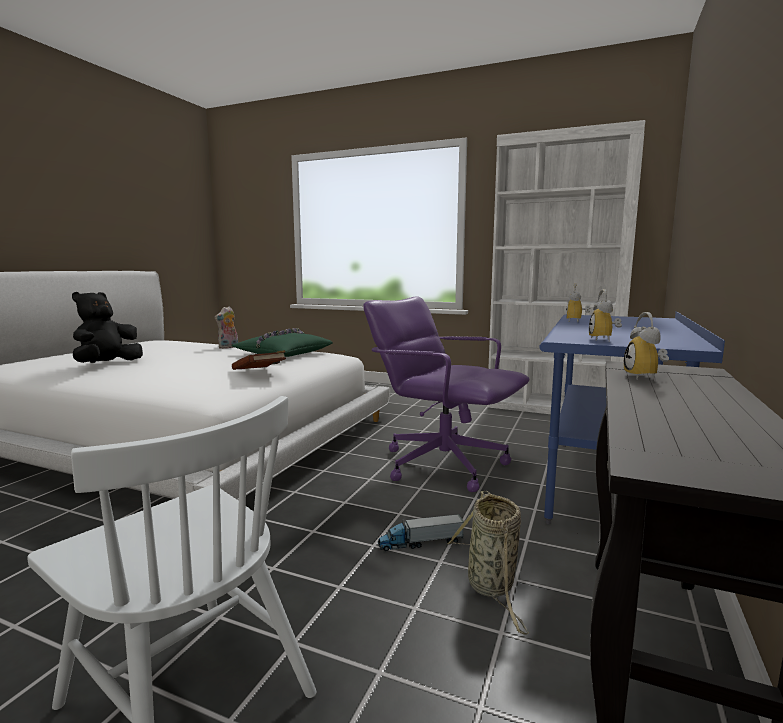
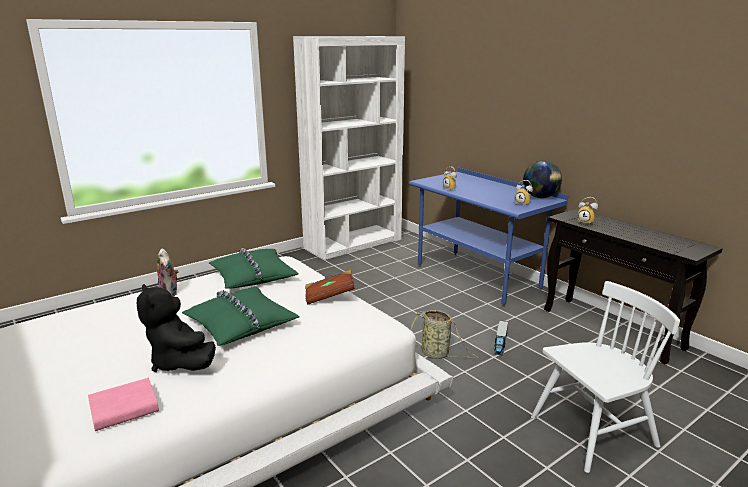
camera: 60 degrees left, 10 degrees up
purple office chair [363,296,530,492] -> none
basket [447,491,529,635] -> basket moved to [410,310,478,359]
none -> pink book [88,378,159,431]
none -> green pillow [182,287,300,346]
none -> globe [523,161,562,198]

